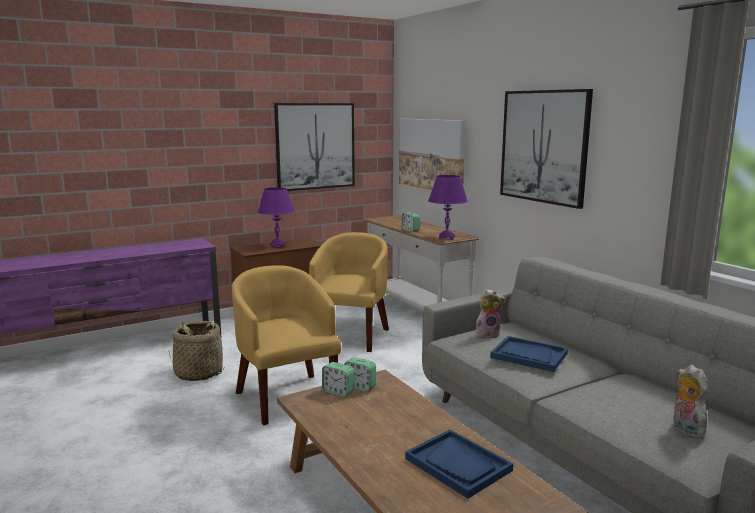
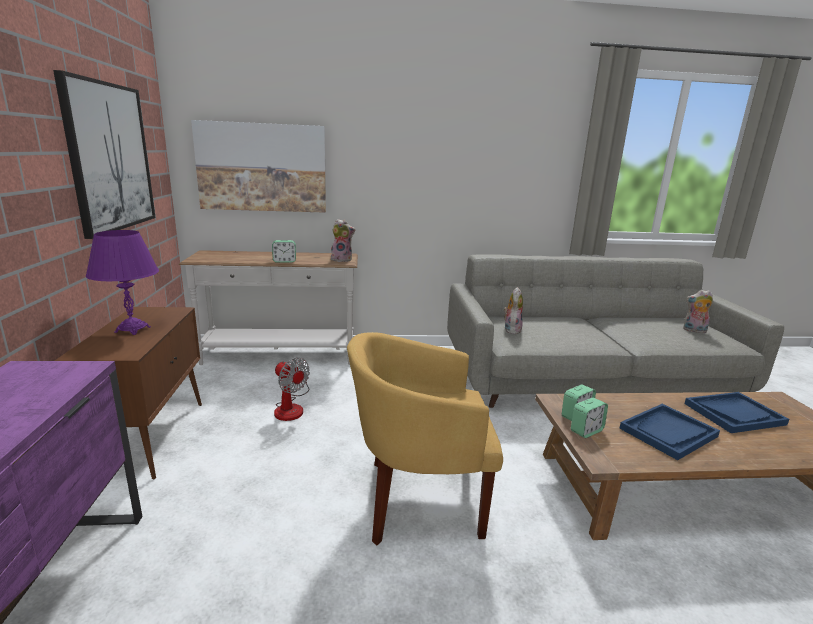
camera: 65 degrees left, 5 degrees up
basket [169,321,225,381] -> none
yellow armchair [309,232,389,352] -> fan [274,358,310,421]
purple table lamp [428,175,468,240] -> plush toy [331,219,356,262]
blue tray [490,336,568,372] -> blue tray moved to [619,404,720,460]
picture [500,89,593,209] -> none

